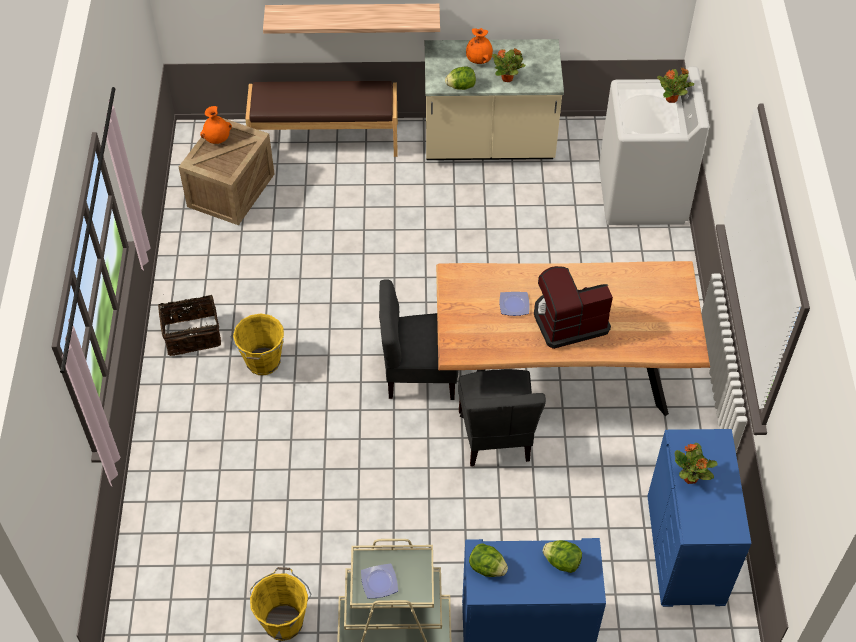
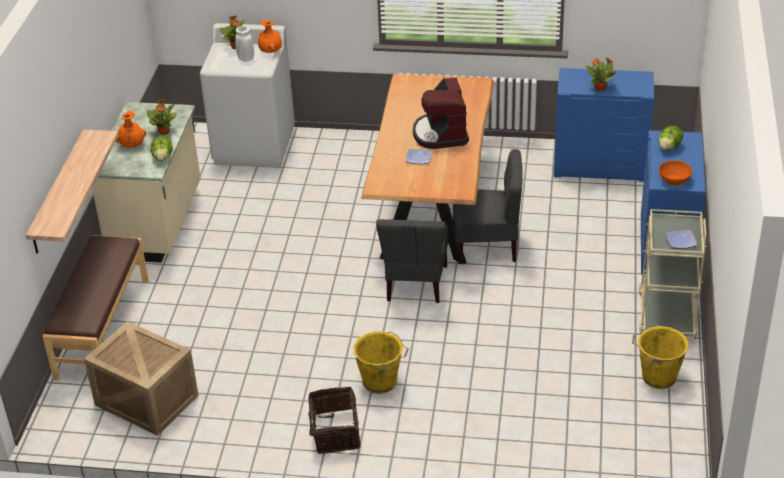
camera: 80 degrees left, 15 degrees down
orange vase [200,106,232,144] -> orange vase moved to [258,20,282,53]
lettuce [469,543,508,577] -> orange bowl [659,160,692,186]
none -> white vase [235,26,254,62]

